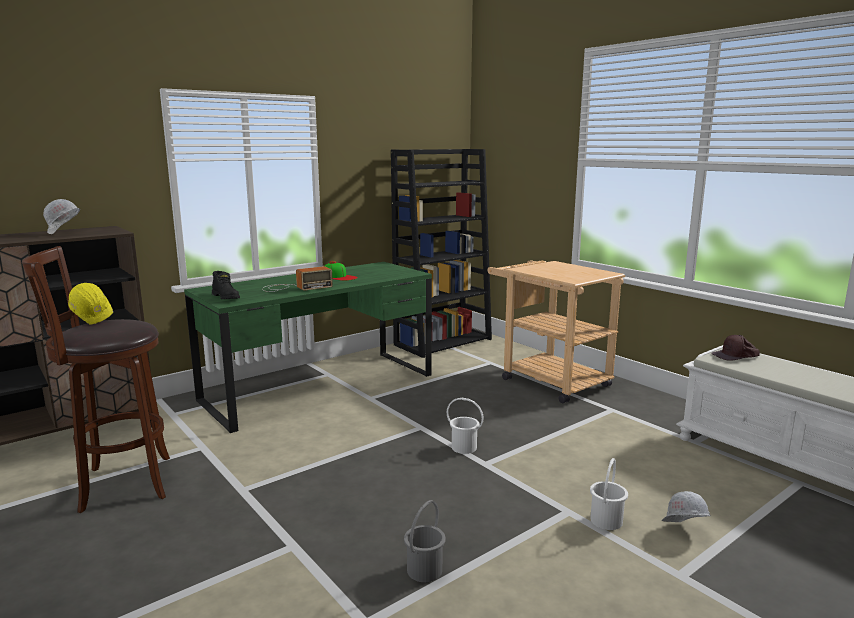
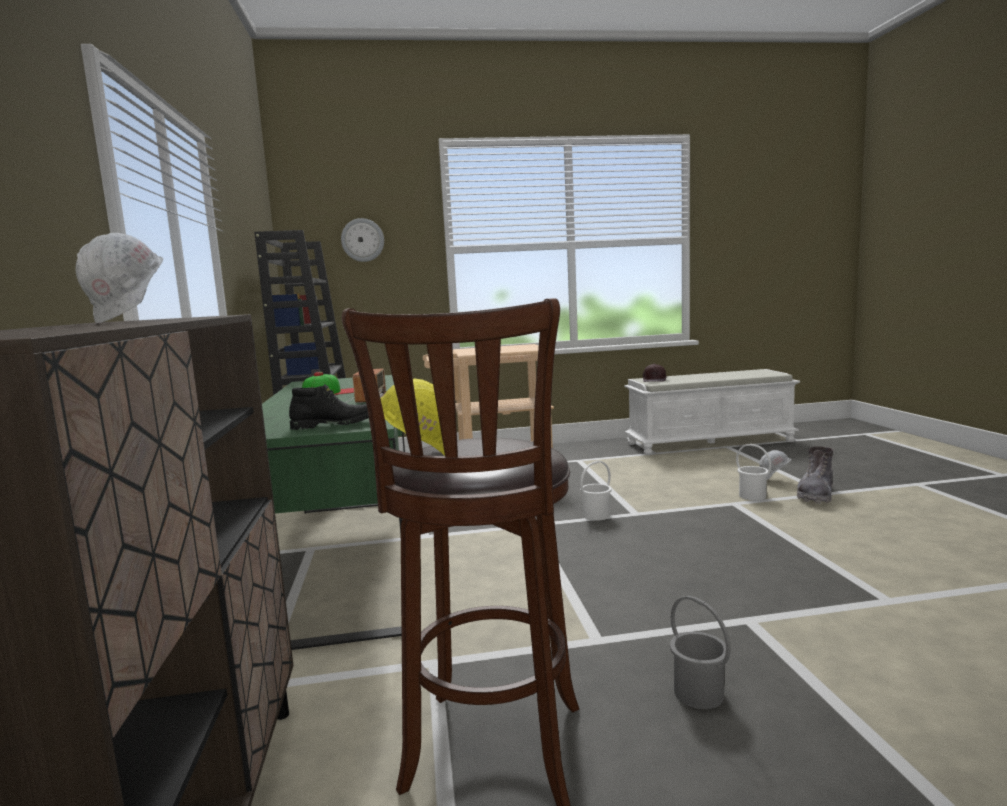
camera: 60 degrees left, 5 degrees down
grey bucket [404,500,446,582] -> grey bucket moved to [670,596,731,709]
none -> wall clock [341,218,384,262]
none -> grey boot [797,446,833,504]

